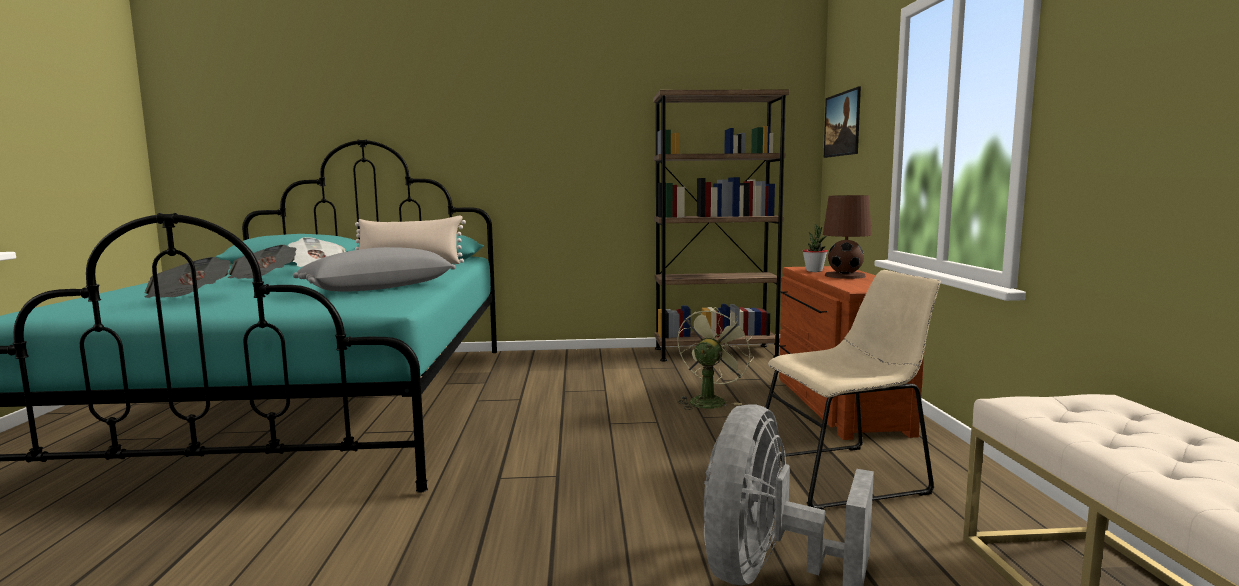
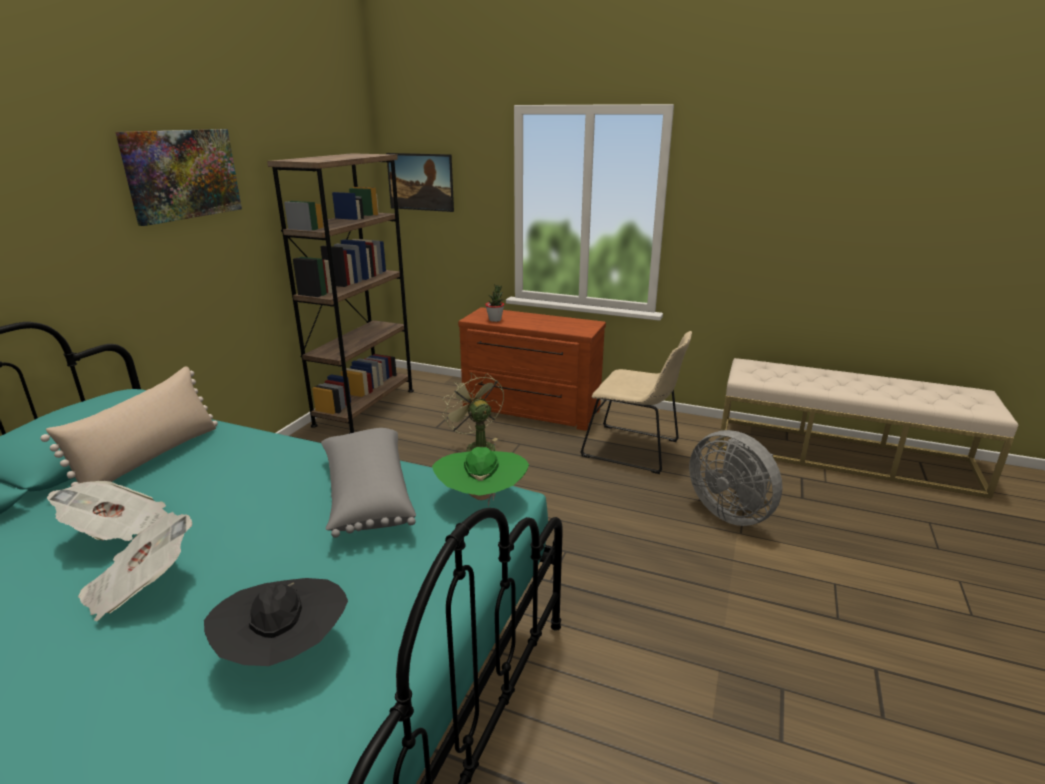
camera: 65 degrees left, 15 degrees up
newspaper [145,257,230,298] -> black hat [204,578,348,666]
beige chair [765,270,940,510] -> beige chair turned 105 degrees clockwise [580,331,692,474]
brown table lamp [823,195,872,279] -> none
none -> picture [115,129,242,226]
none -> green hat [432,447,529,507]

